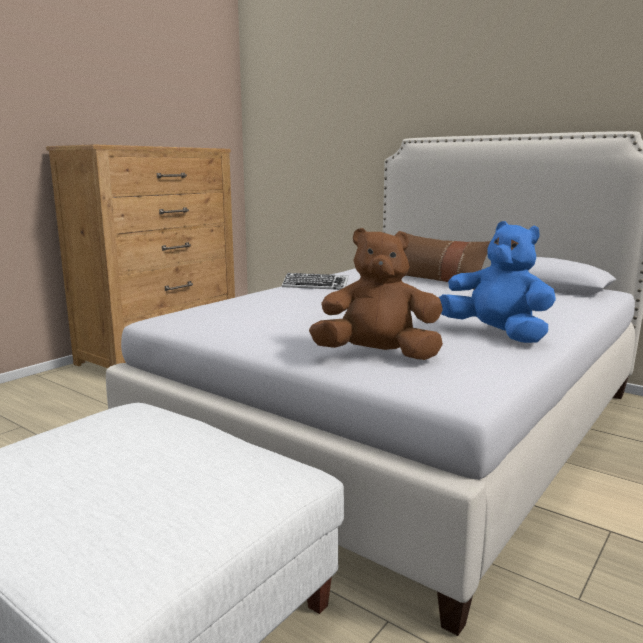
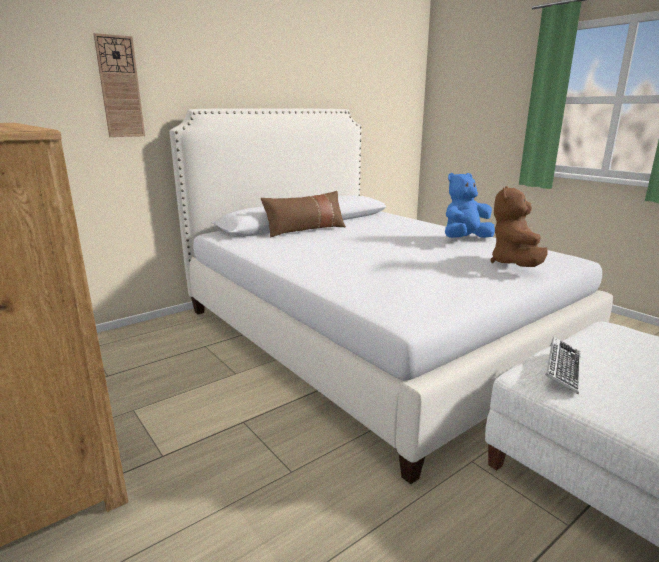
camera: 75 degrees left, 5 degrees up
keyboard [282,273,349,290] -> keyboard moved to [545,337,581,394]
none -> wall clock [94,33,145,137]

